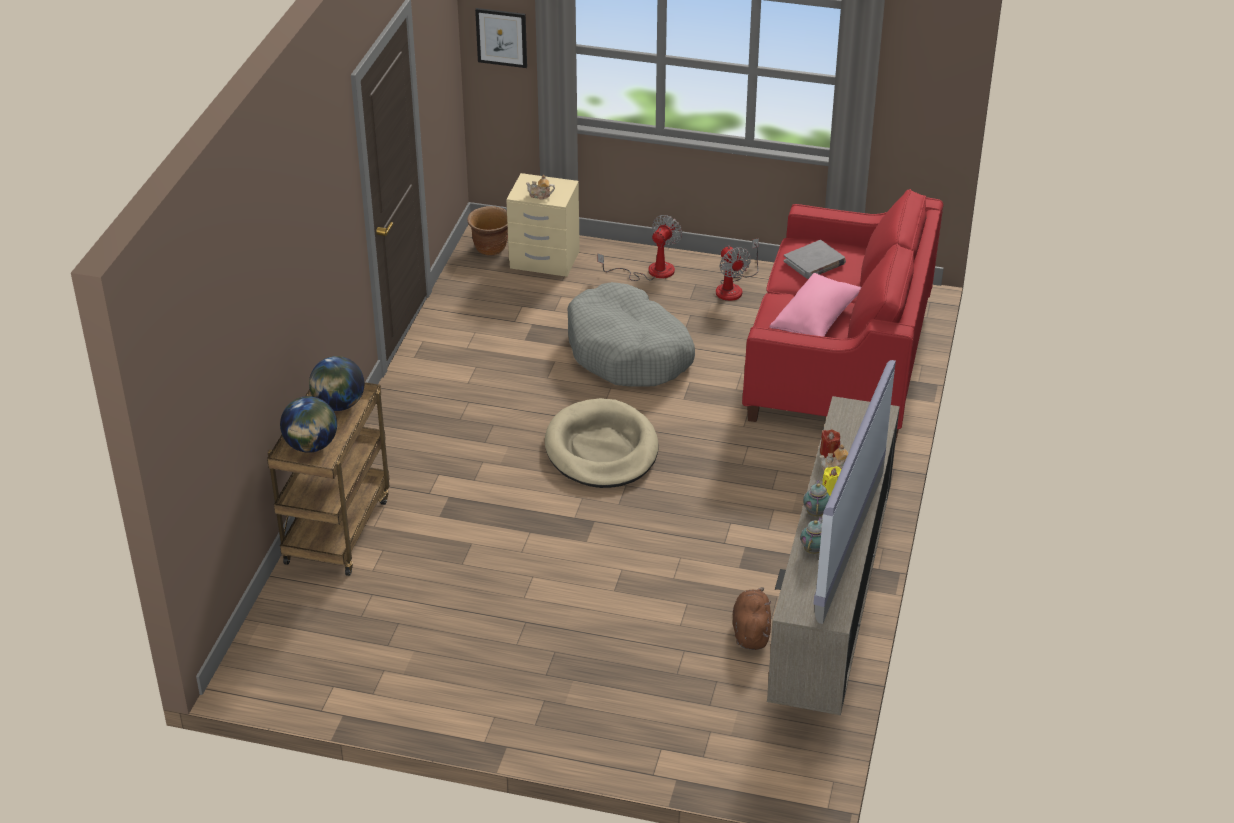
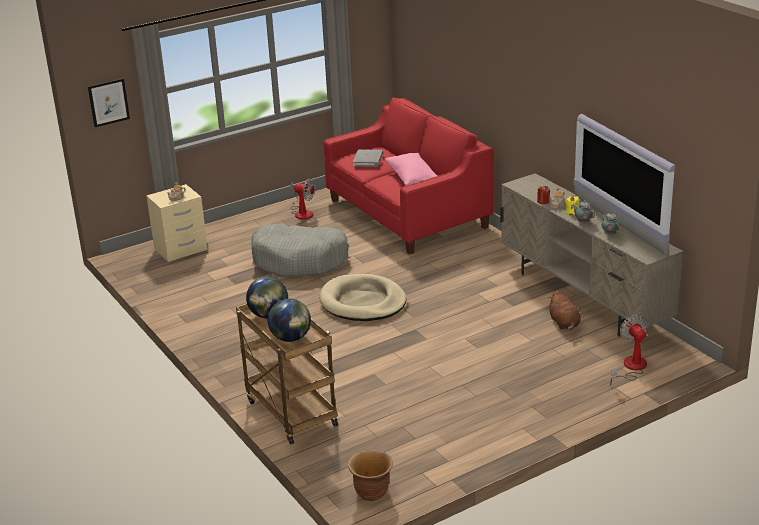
camera: 45 degrees left, 10 degrees down
brown planter [467,206,508,256] -> brown planter moved to [348,450,393,501]
fan [598,215,682,281] -> fan moved to [609,315,647,386]
brown plush toy [733,587,771,650] -> brown plush toy turned 150 degrees counterclockwise [548,291,581,331]

